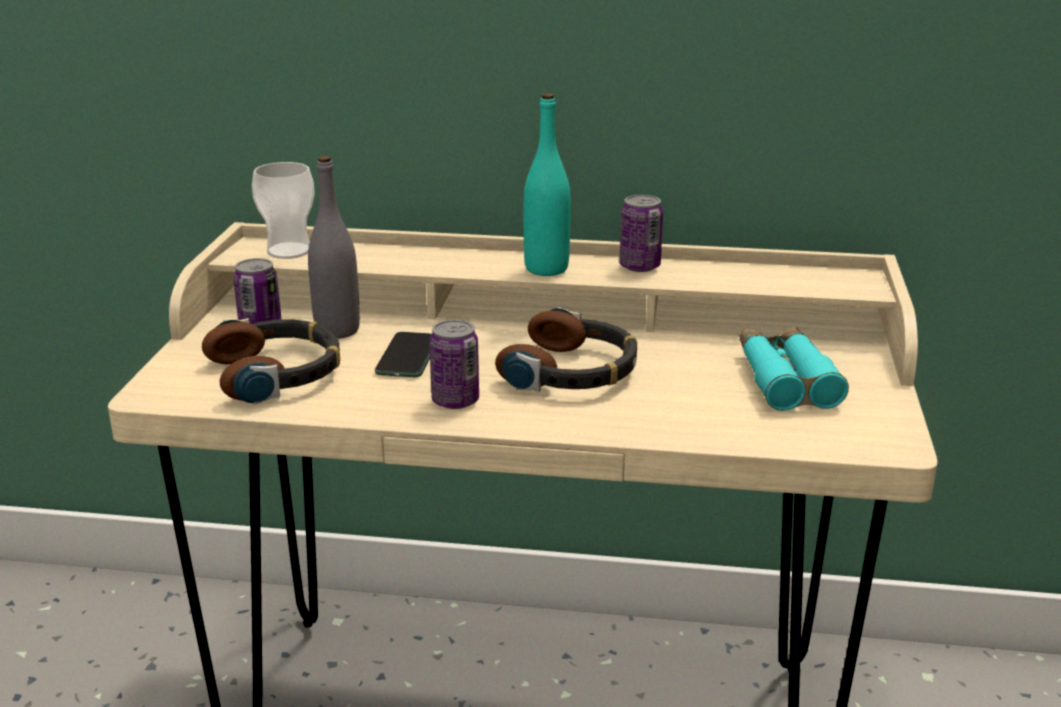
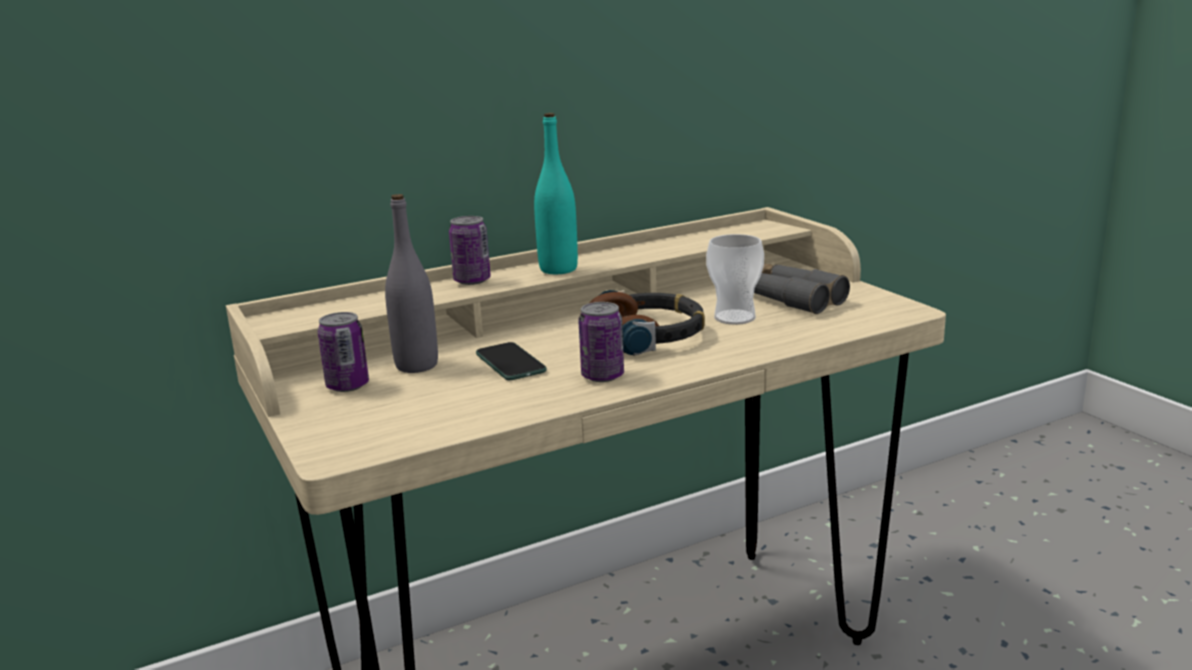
camera: 35 degrees left, 5 degrees down
headphones [202,318,340,404] -> none
cup [252,162,315,259] -> cup moved to [706,234,764,325]
can [619,195,663,272] -> can moved to [449,216,491,285]
turquoise binoculars [739,327,849,411] -> grey binoculars [754,263,850,314]

